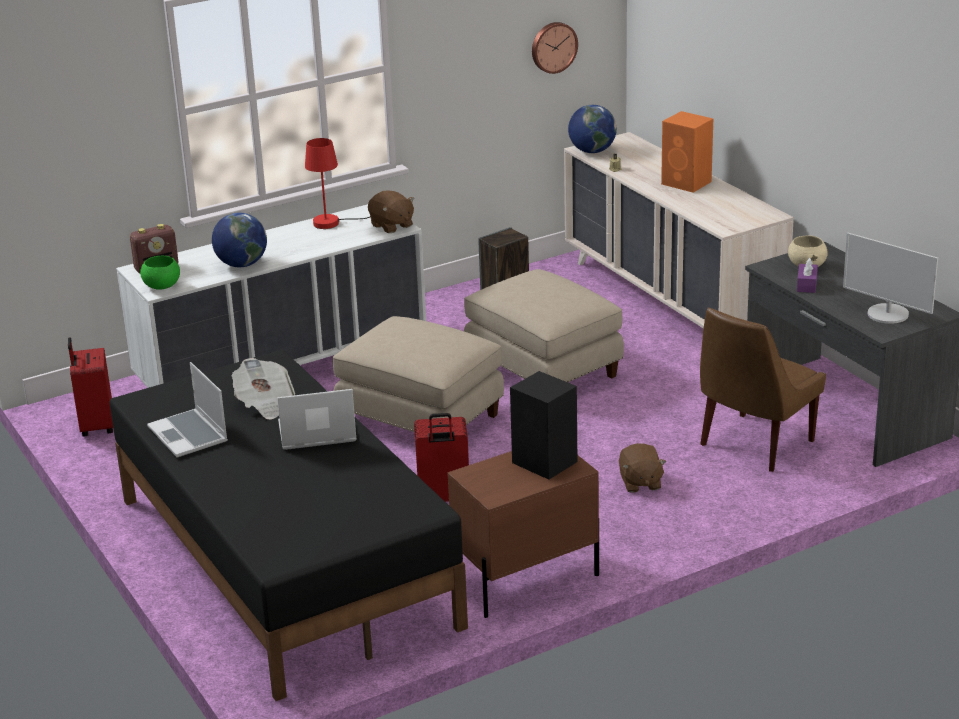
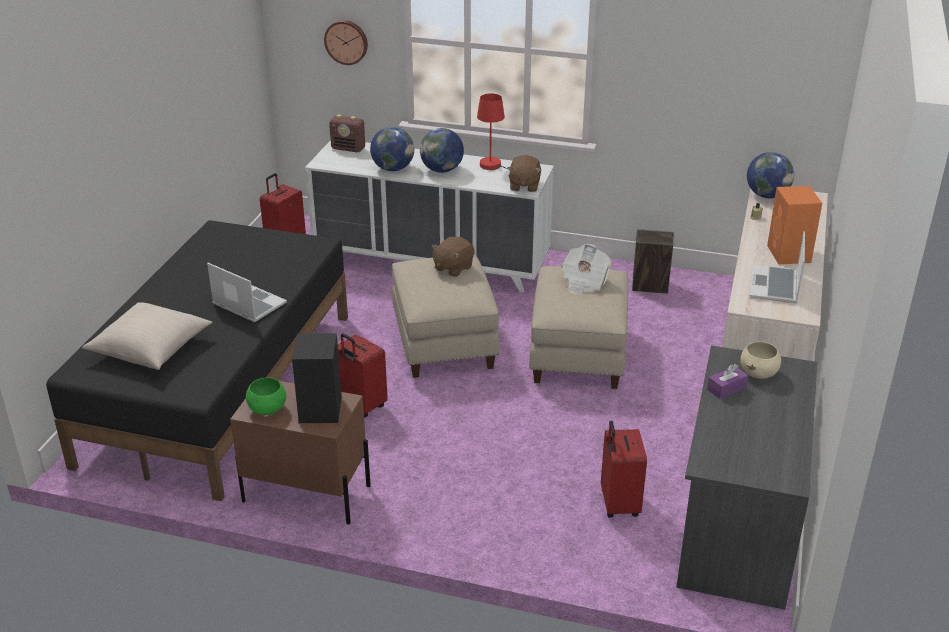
camera: 45 degrees right, 5 degrees up
green bowl [140,256,180,290] -> green bowl moved to [246,377,286,415]
laptop [147,362,228,458] -> laptop moved to [750,231,805,303]
newspaper [232,358,295,420] -> newspaper moved to [561,244,611,294]
wall clock [532,22,578,74] -> wall clock moved to [324,20,368,65]
brown plush toy [619,443,666,493] -> brown plush toy moved to [432,237,475,277]
brown chair [700,307,826,472] -> red suitcase [601,421,647,518]
monitor [843,233,938,324] -> none
none -> beige pillow [82,302,213,370]
none -> globe [420,128,464,173]

